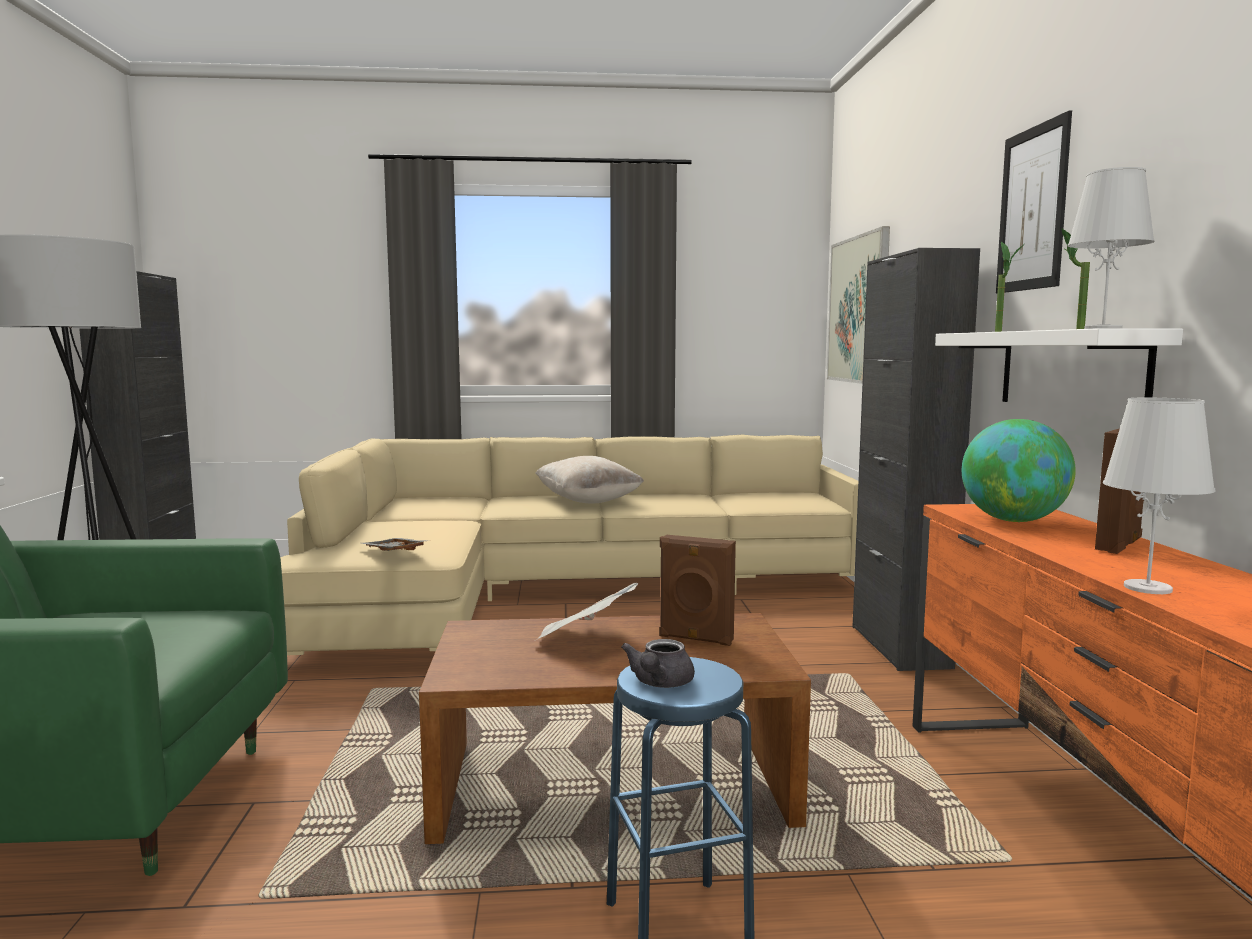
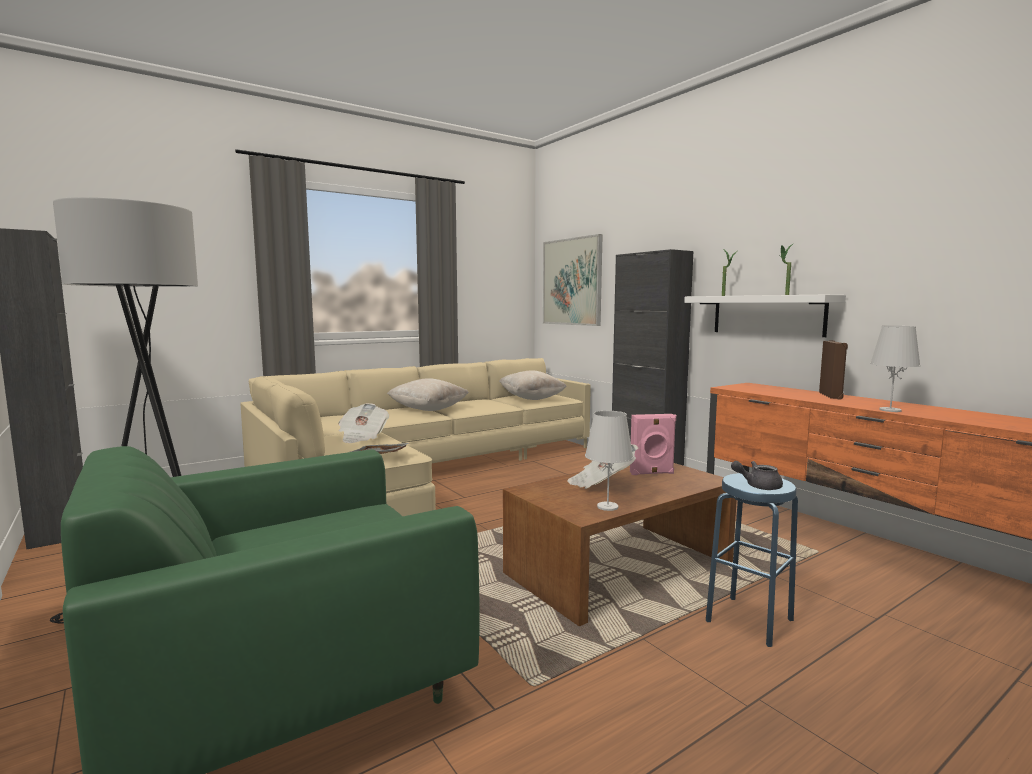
camera: 30 degrees left, 0 degrees up
grey teapot [621,639,695,688] -> grey teapot turned 105 degrees clockwise [731,461,783,490]
brown speaker [659,535,736,646] -> pink speaker [630,414,676,475]
globe [962,419,1076,522] -> none
picture [996,110,1072,293] -> none
white table lamp [1068,167,1155,329] -> white table lamp moved to [585,411,633,511]
none -> newspaper [338,403,389,443]
none -> beige pillow [499,370,566,400]

